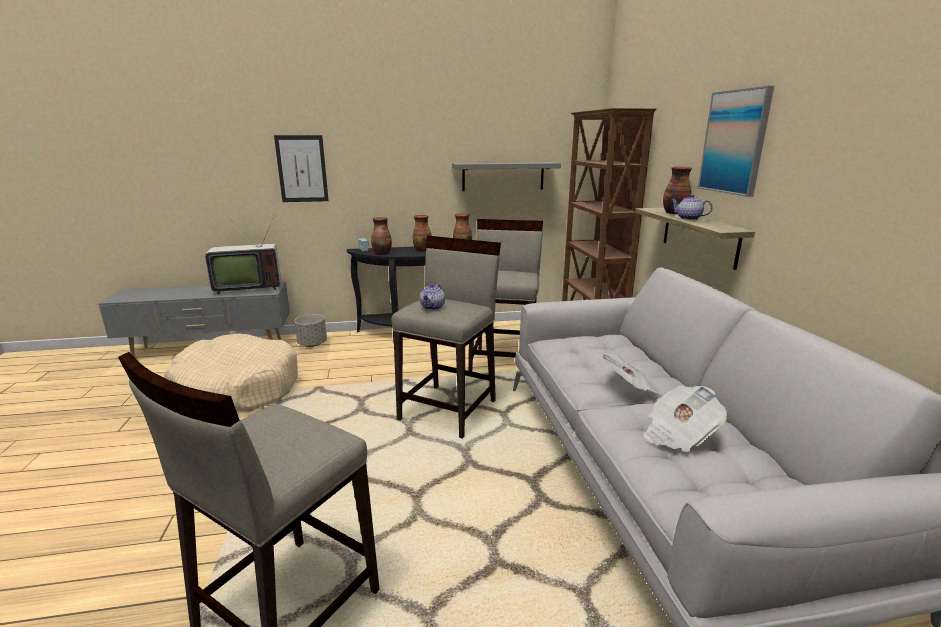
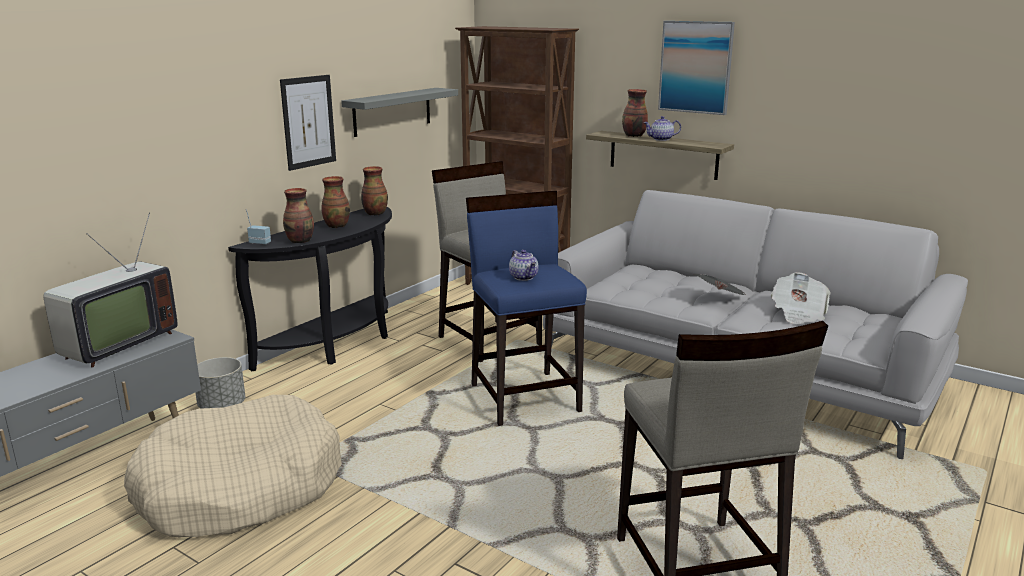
camera: 45 degrees left, 0 degrees up
picture [274,135,329,202] -> picture moved to [280,75,336,171]
beige stool [391,236,501,439] -> blue stool [466,191,587,426]

